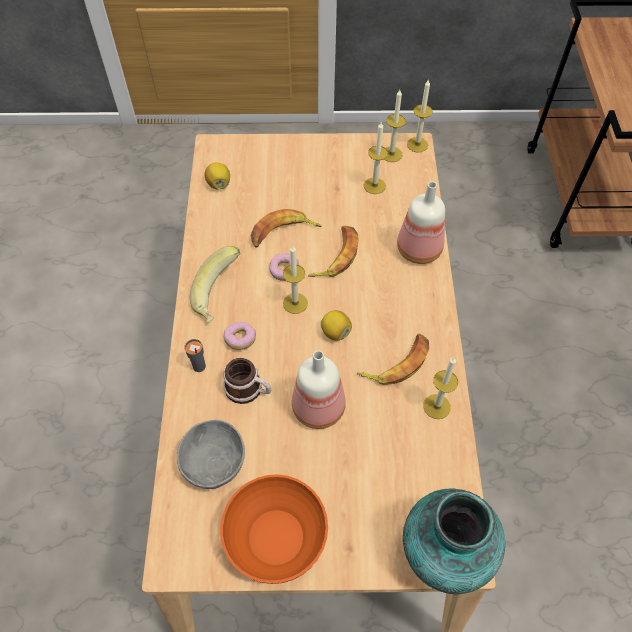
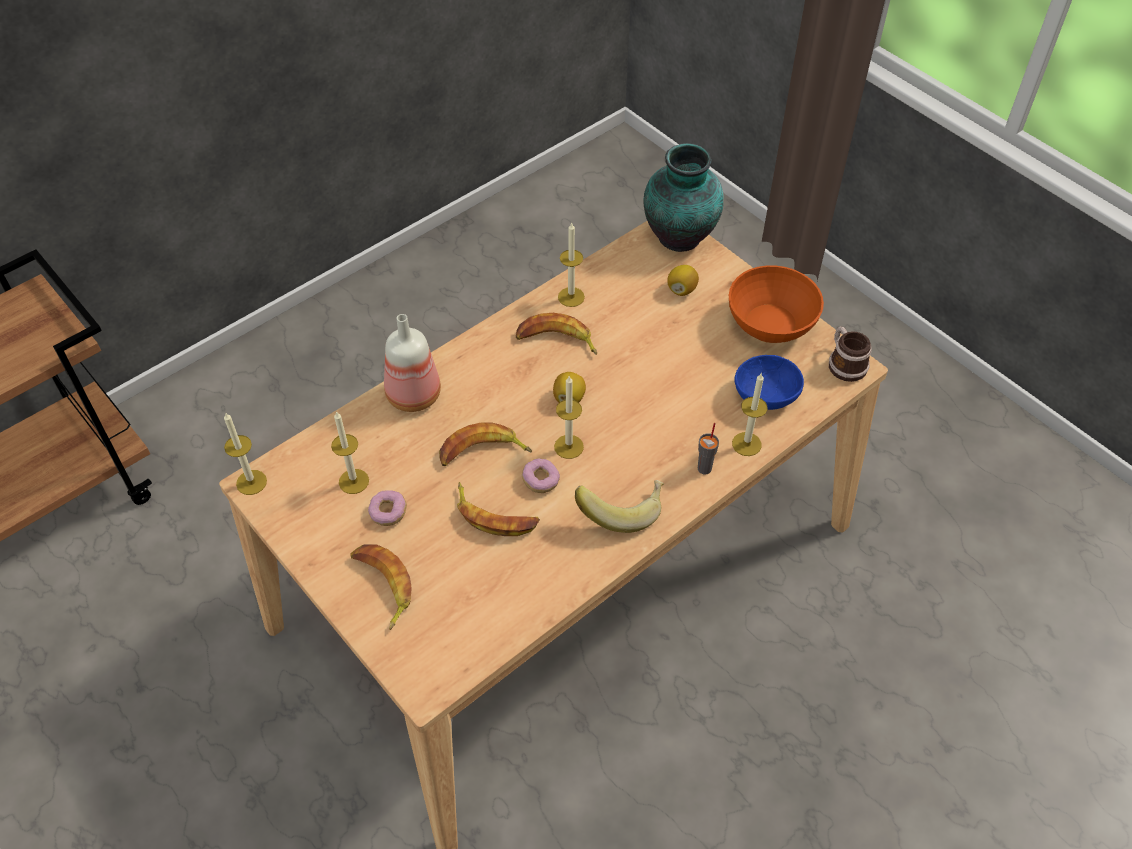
camera: 130 degrees left, 5 degrees down
grey bowl [177,420,245,489] -> blue bowl [734,355,804,410]
lemon [204,163,230,189] -> lemon moved to [667,265,699,296]
mug [223,358,271,404] -> mug moved to [829,326,872,382]
donut [224,322,256,350] -> donut moved to [368,490,407,526]
bottle [292,351,346,429] -> none
candle [384,90,406,162] -> candle moved to [732,374,767,456]
none -> banana [350,545,412,630]

